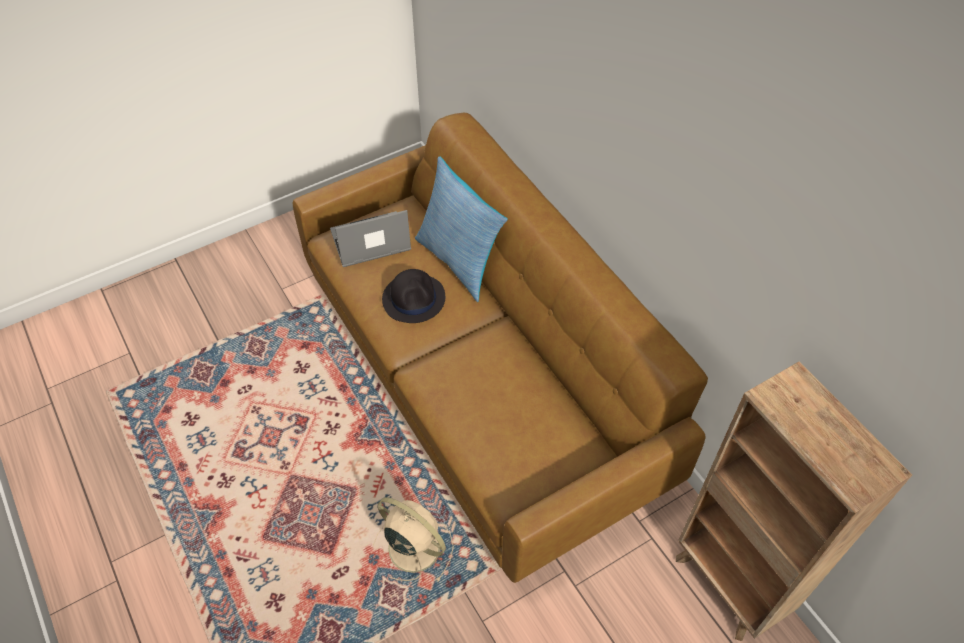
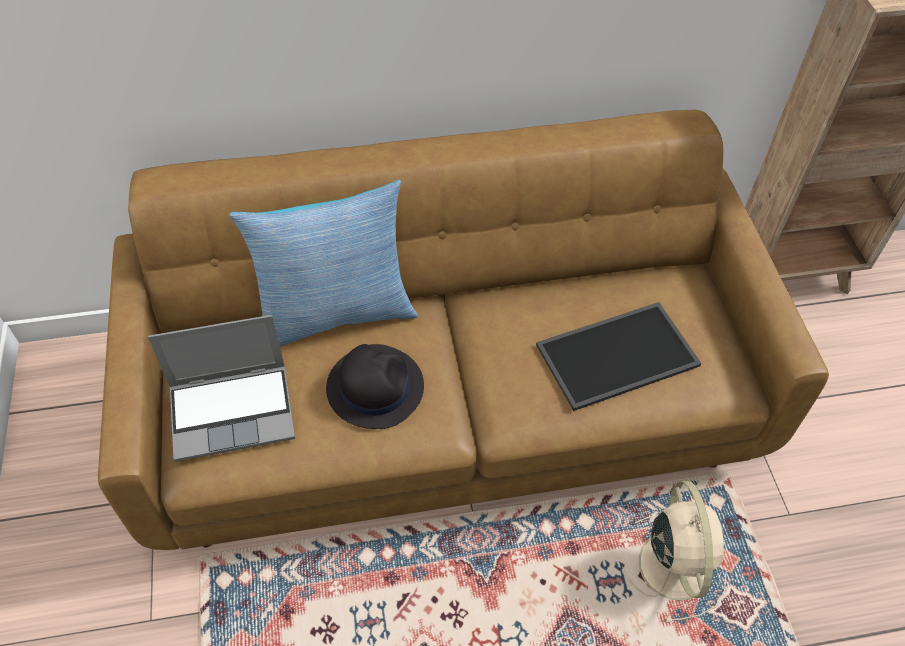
camera: 70 degrees left, 0 degrees up
laptop [330,210,411,267] -> laptop turned 105 degrees counterclockwise [148,315,295,462]
beige fan [373,497,454,583] -> beige fan turned 120 degrees clockwise [622,481,726,623]
none -> tray [536,302,702,411]

